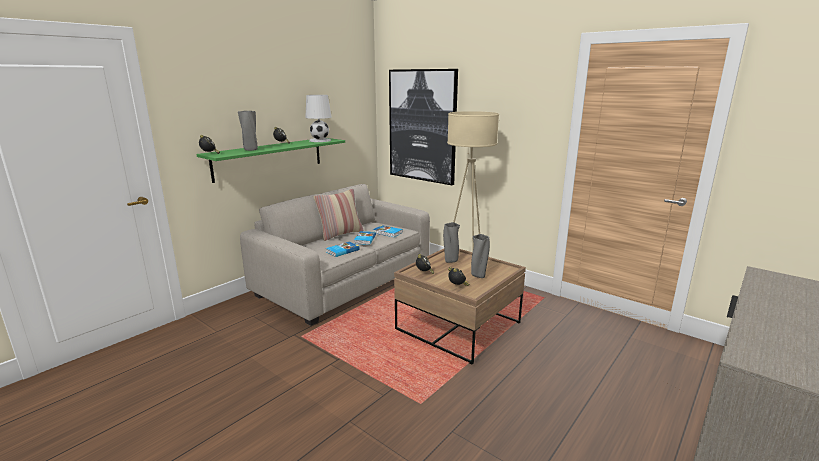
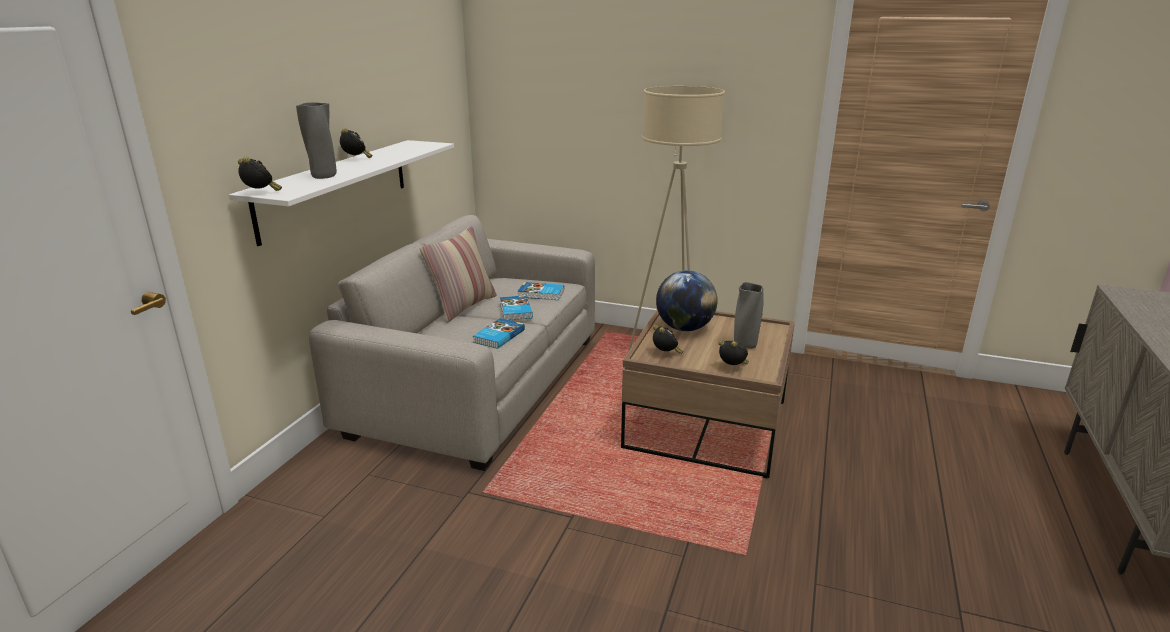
camera: 20 degrees left, 5 degrees up
green shelf [196,138,345,183] -> white shelf [229,140,454,246]
white table lamp [305,95,331,142] -> none
picture [389,69,458,185] -> none
grey vase [443,222,460,263] -> globe [656,270,718,331]

